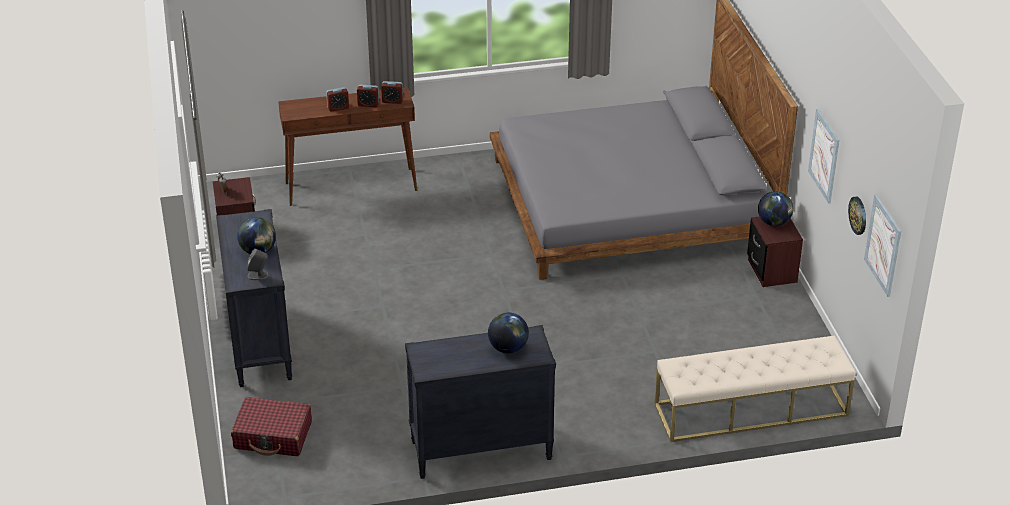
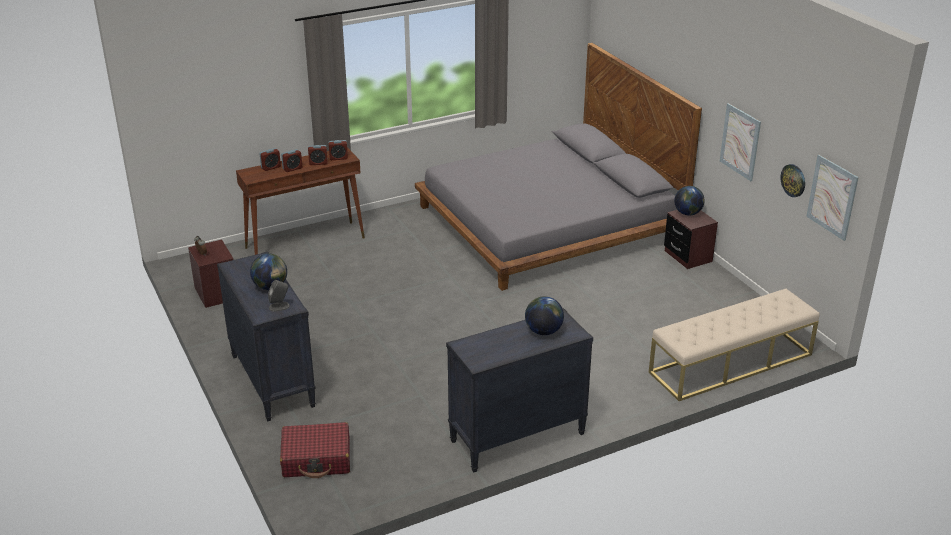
camera: 15 degrees left, 5 degrees down
none -> alarm clock [259,148,281,171]

